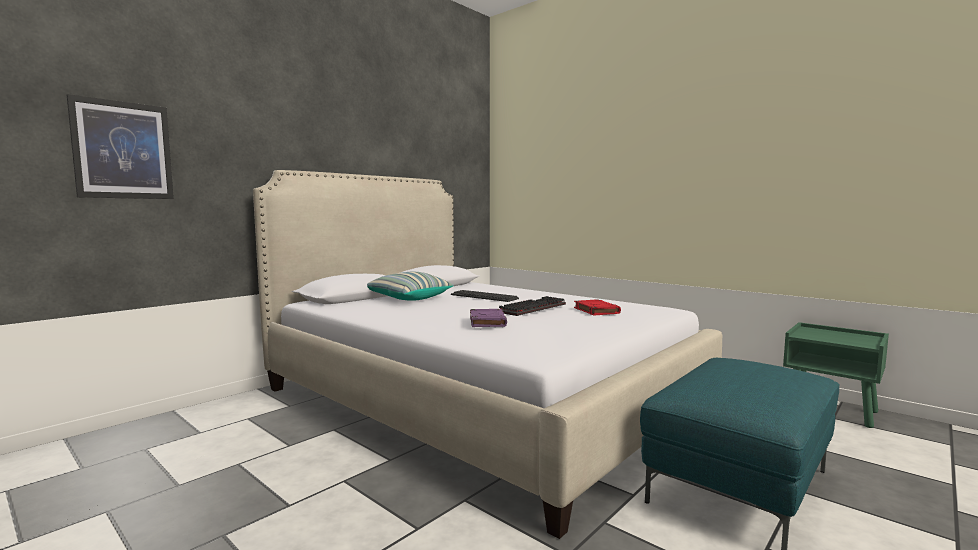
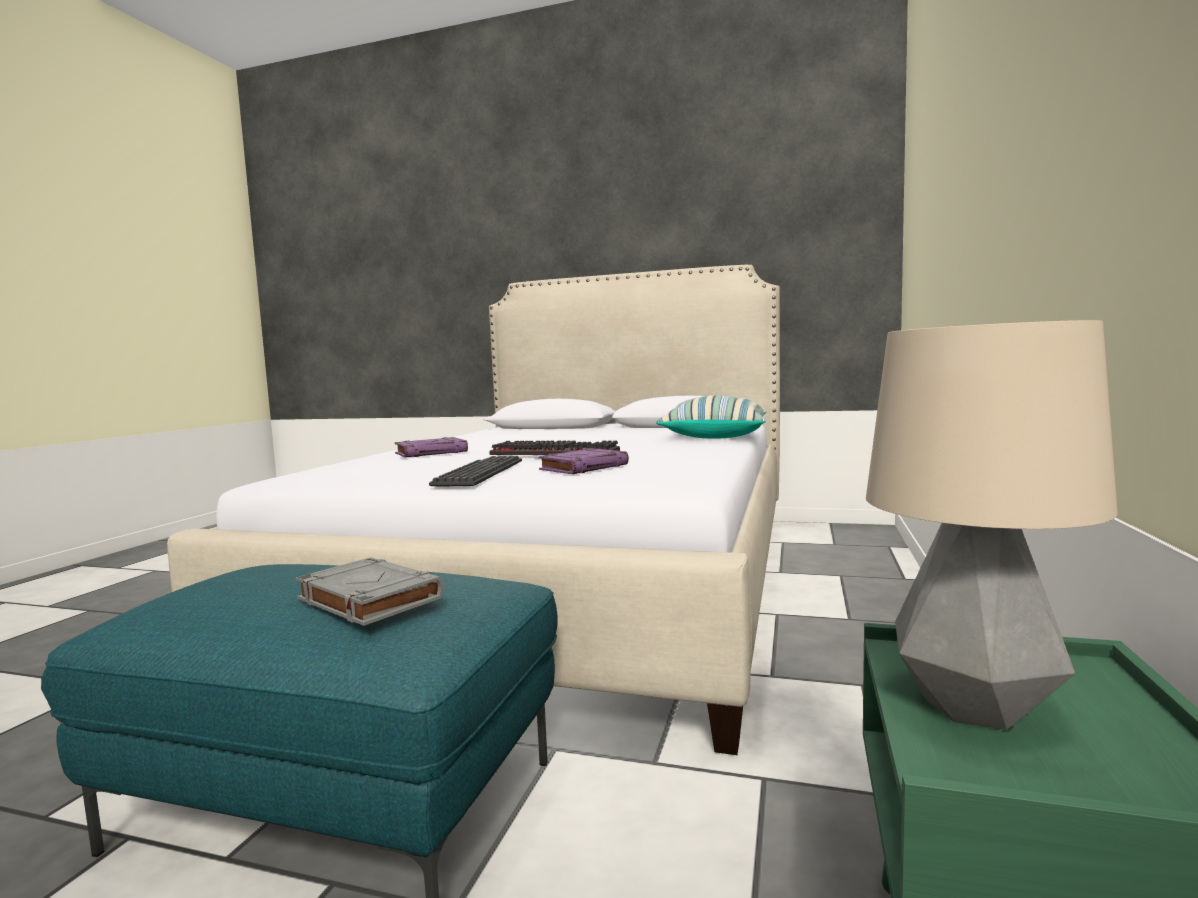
camera: 65 degrees right, 0 degrees up
picture [67,94,174,199] -> none
pillow [367,272,454,301] -> pillow moved to [656,395,767,439]
keyboard [451,290,519,302] -> keyboard moved to [429,456,522,486]
red book [574,299,621,316] -> purple book [538,448,629,474]
none -> grey book [296,557,445,626]
none -> table lamp [866,320,1118,730]

